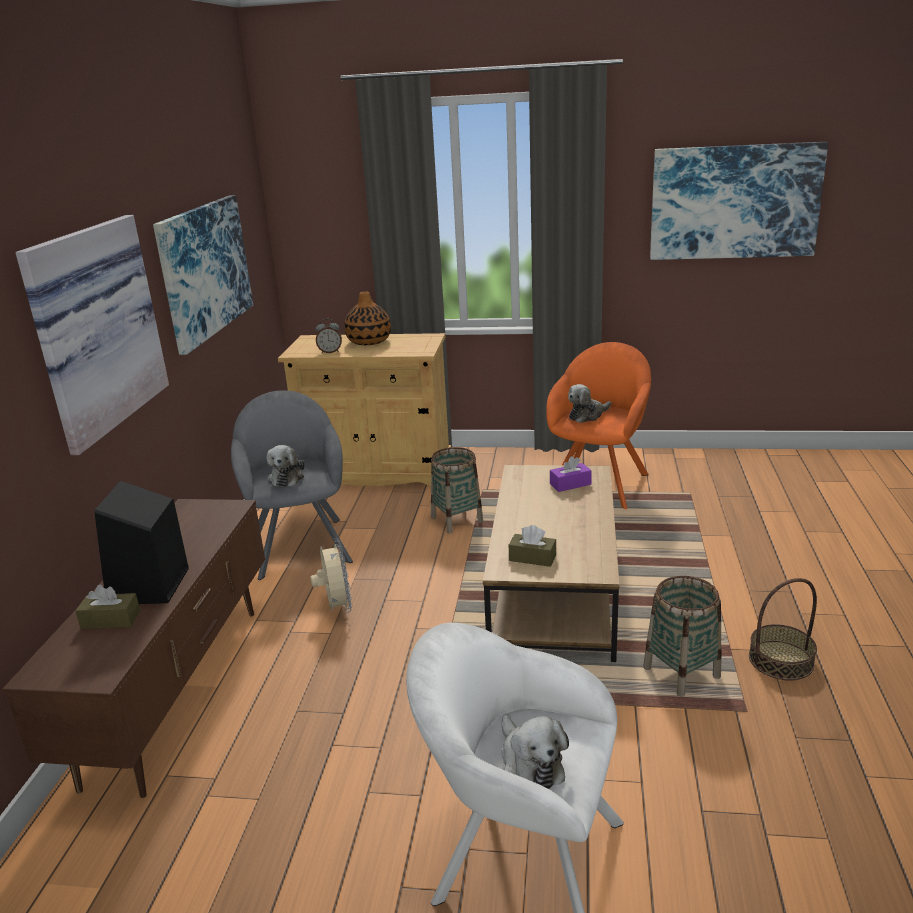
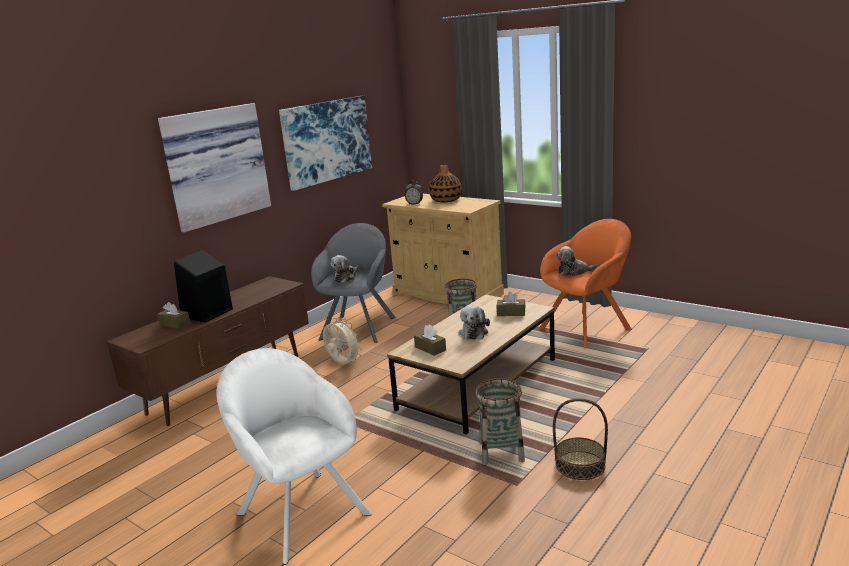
camera: 30 degrees right, 5 degrees down
beige fan [310,538,352,613] -> beige fan turned 60 degrees counterclockwise [323,317,362,364]
plush toy [502,714,569,789] -> plush toy moved to [459,306,490,339]
purple tissue box [550,456,592,492] -> brown tissue box [497,292,525,316]
picture [650,142,828,260] -> none

